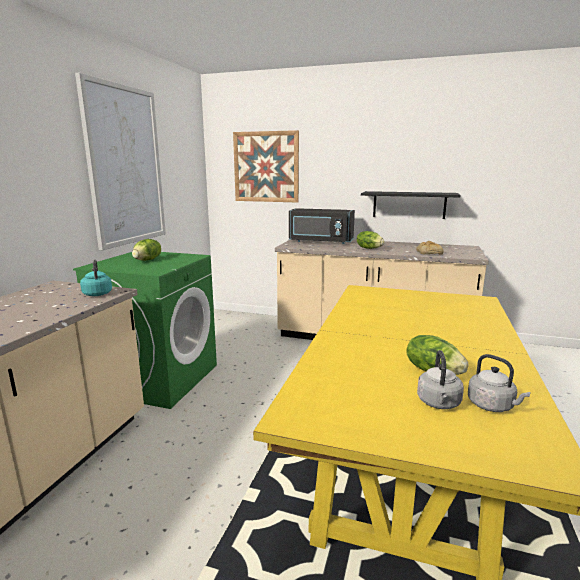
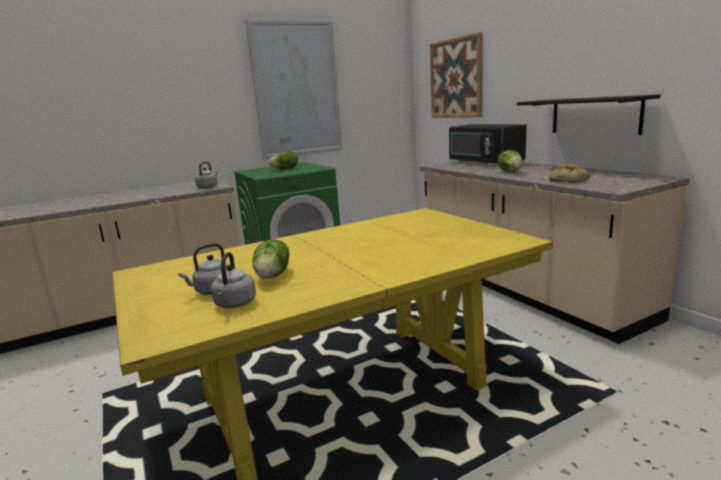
camera: 45 degrees right, 0 degrees up
turquoise kettle [80,259,112,296] -> grey kettle [195,162,218,189]

